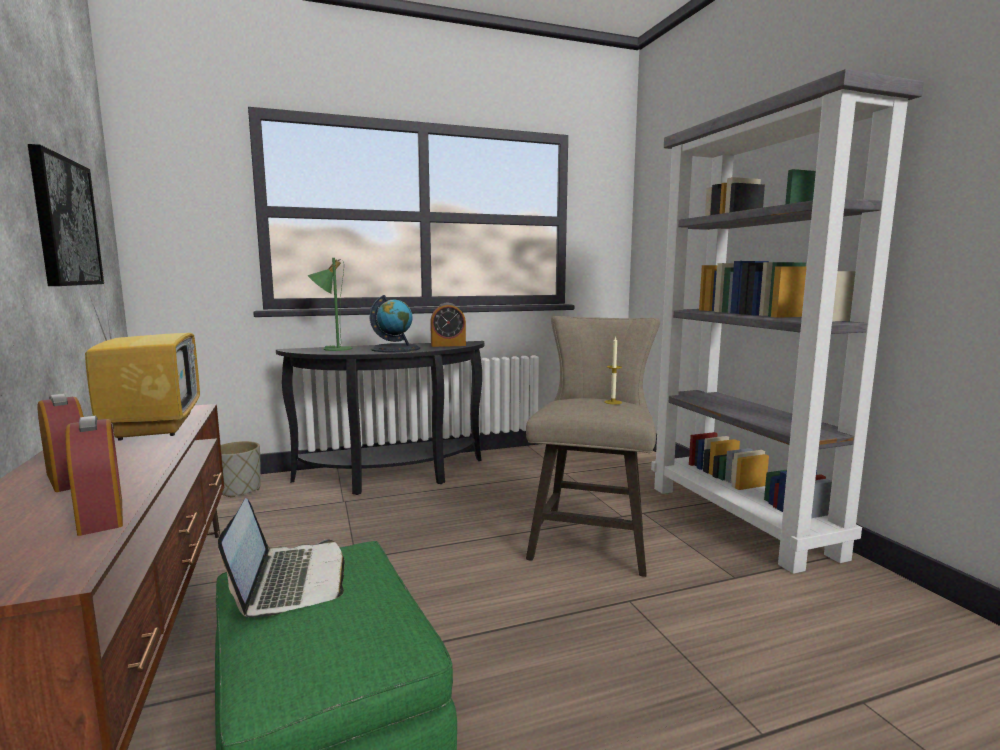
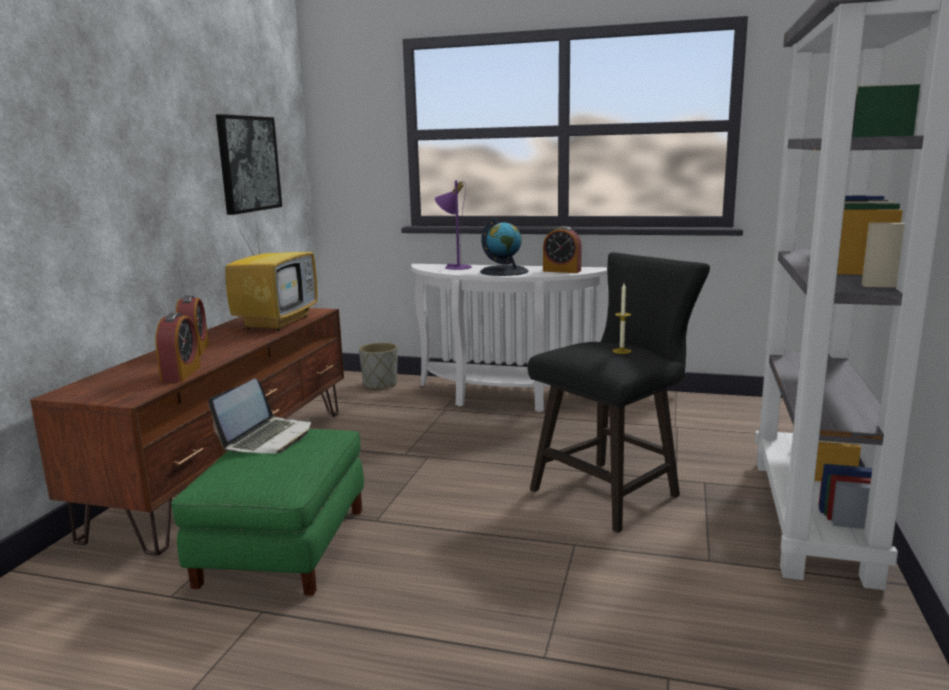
camera: 35 degrees right, 5 degrees up
black console table [276,341,484,495] -> white console table [411,264,609,412]
green table lamp [308,258,353,351] -> purple table lamp [435,180,472,270]
beige stool [526,316,660,577] -> black stool [528,252,710,533]

